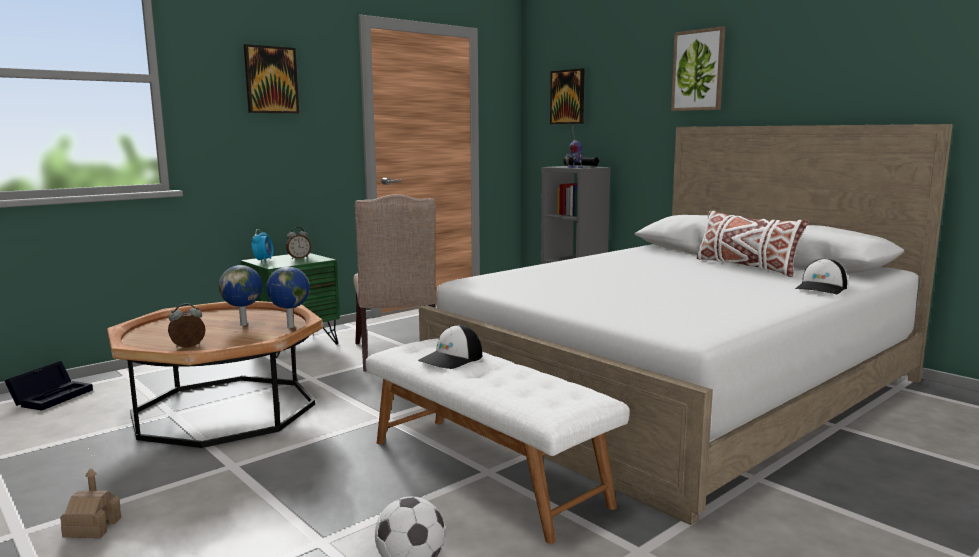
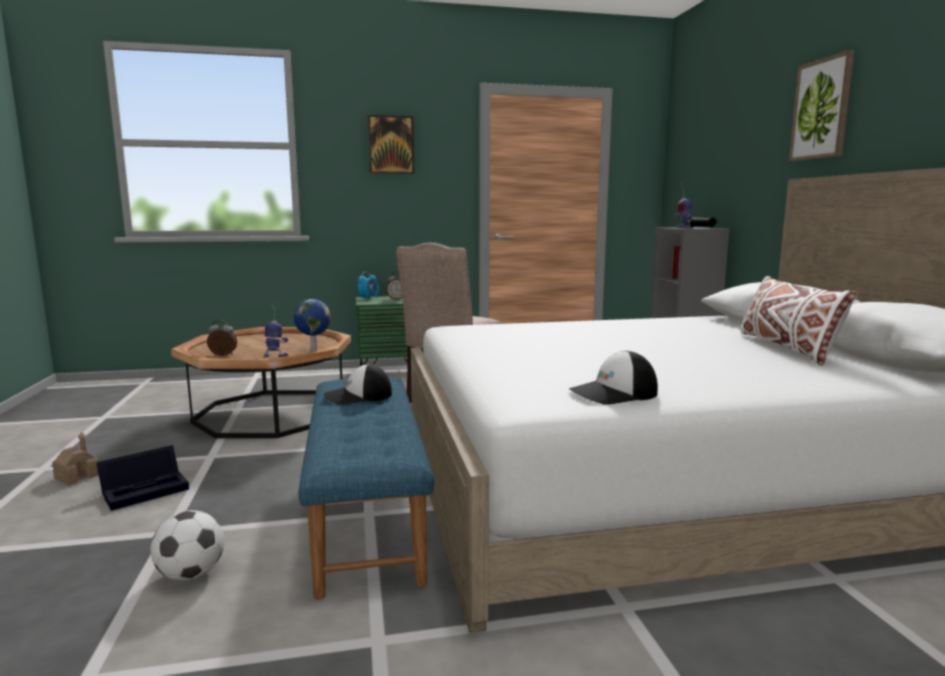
camera: 30 degrees right, 0 degrees up
black storage box [5,361,93,411] -> black storage box moved to [96,445,189,511]
globe [219,265,263,326] -> none
white bench [366,338,630,544] -> blue bench [298,378,434,600]
picture [550,69,584,124] -> none
cap [795,258,847,294] -> cap moved to [569,351,658,405]
none -> toy robot [264,302,289,357]

